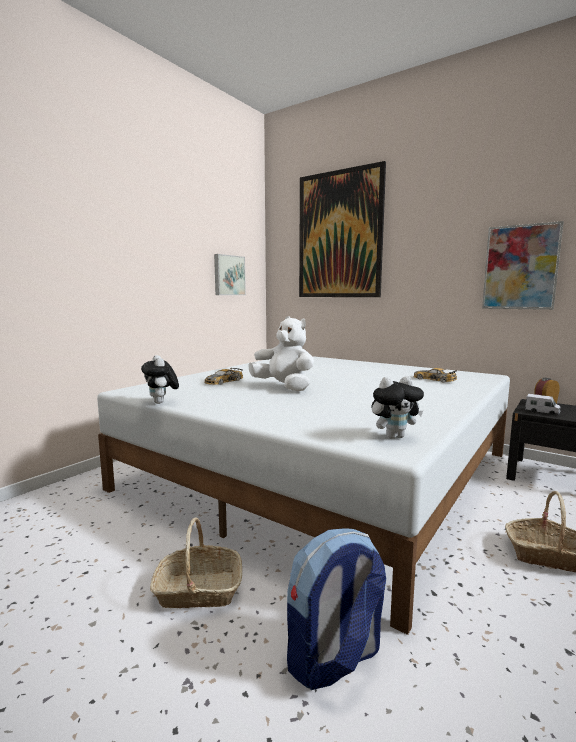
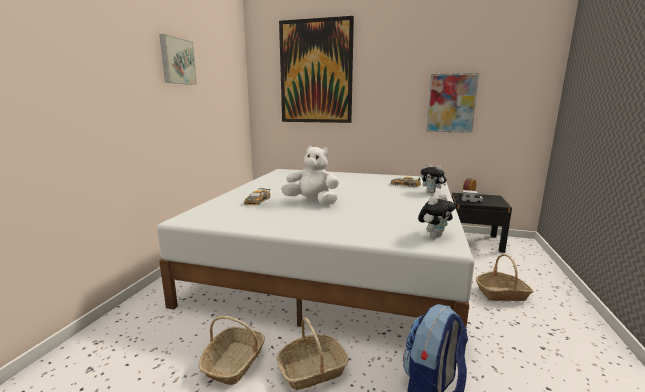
camera: 20 degrees left, 5 degrees up
plush toy [141,355,179,404] -> plush toy moved to [421,164,447,193]
picture [214,254,246,295] -> picture moved to [159,34,197,85]
none -> basket [198,316,265,385]

